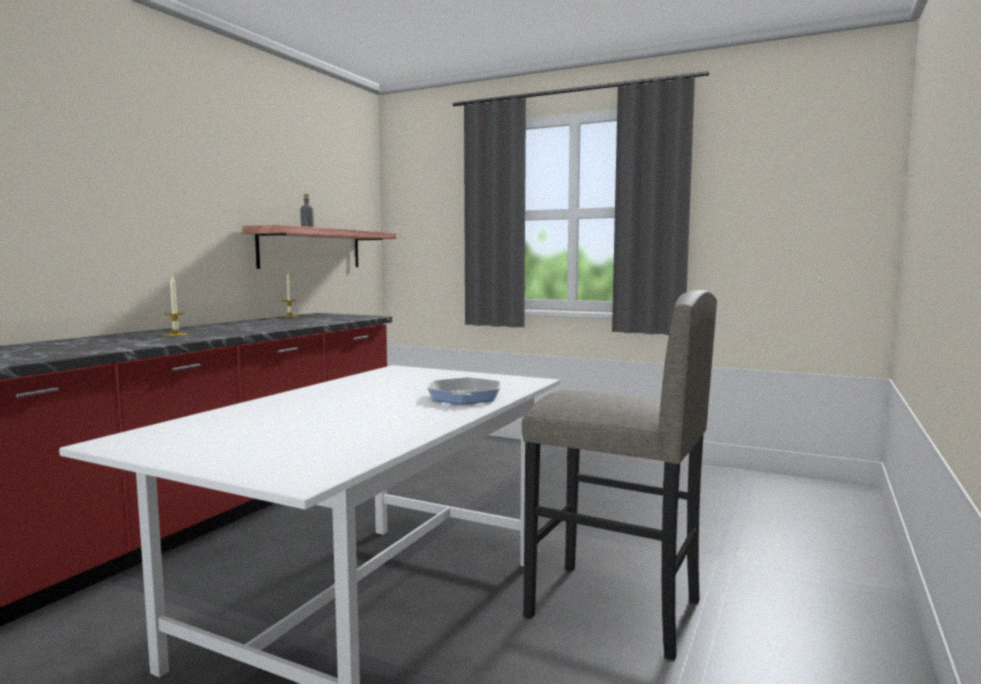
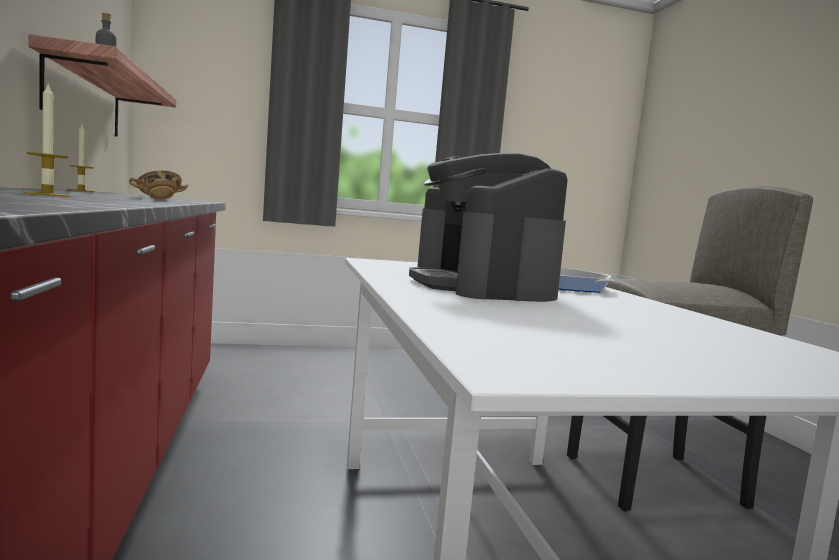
camera: 40 degrees left, 0 degrees up
none -> bowl [129,170,188,200]
none -> coffee machine [409,153,568,302]

